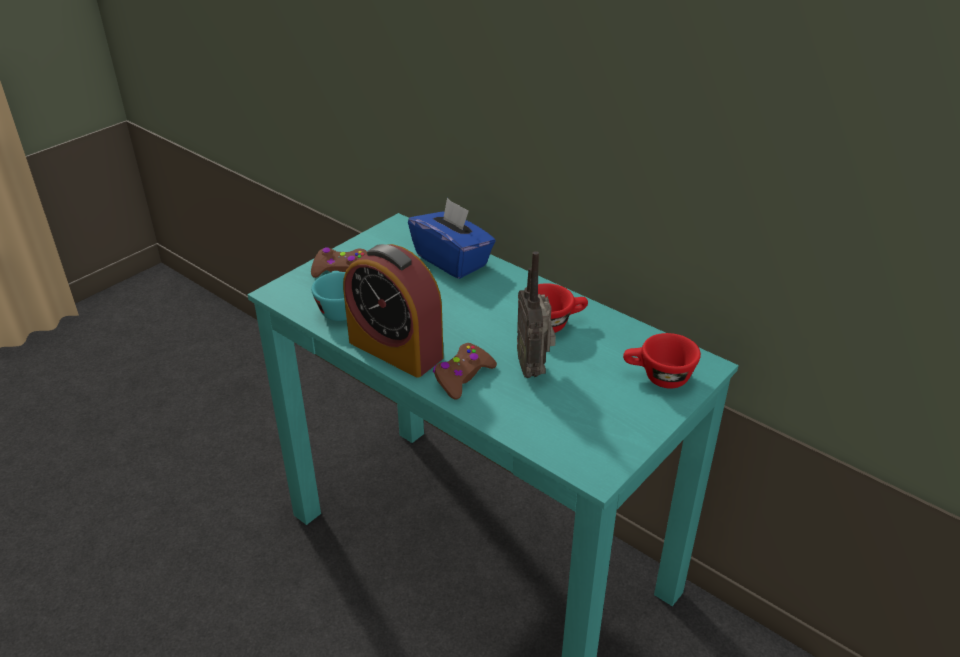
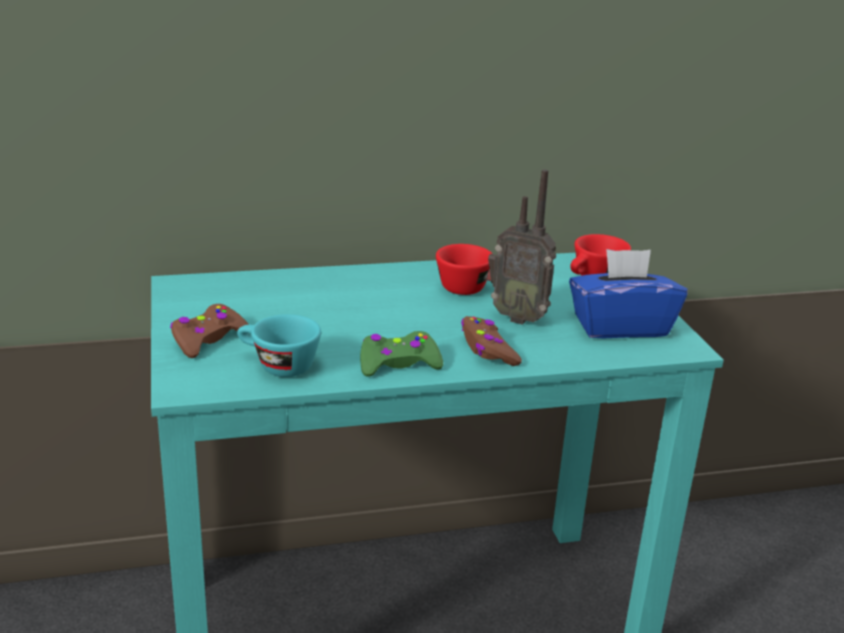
camera: 55 degrees left, 10 degrees down
alarm clock [343,244,444,378] -> green game controller [360,331,443,377]
blue tissue box [408,198,496,279] -> blue tissue box moved to [569,249,688,339]

